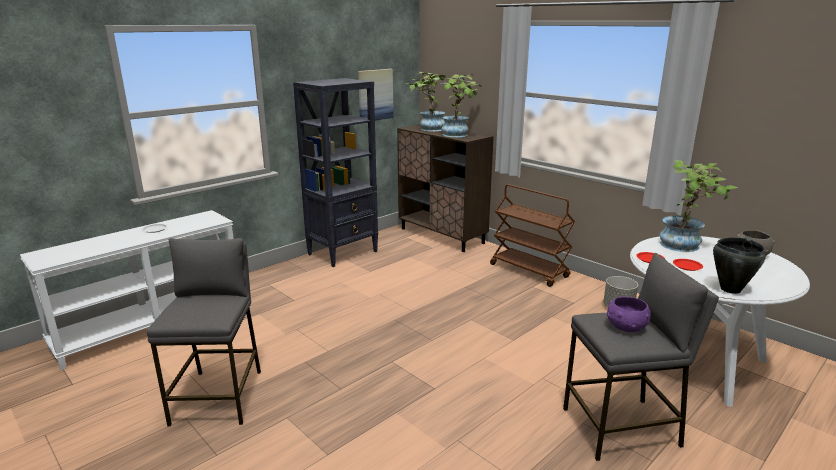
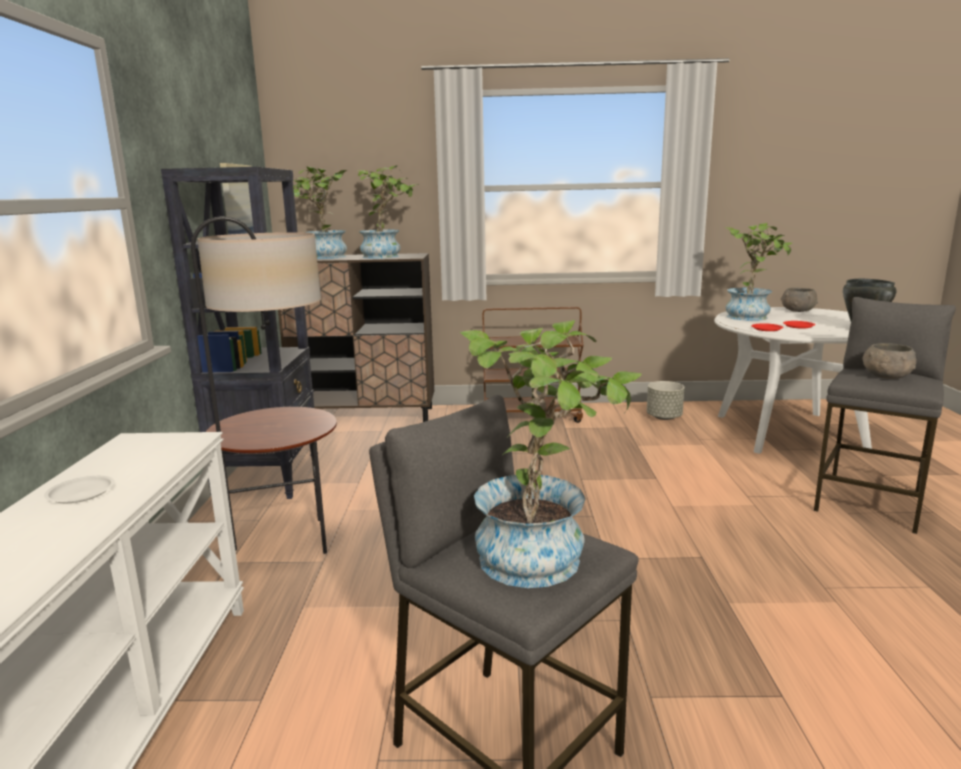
camera: 45 degrees left, 5 degrees down
purple bowl [607,296,651,332] -> grey bowl [862,343,916,379]
none -> floor lamp [191,216,337,554]
none -> potted plant [460,320,642,588]

